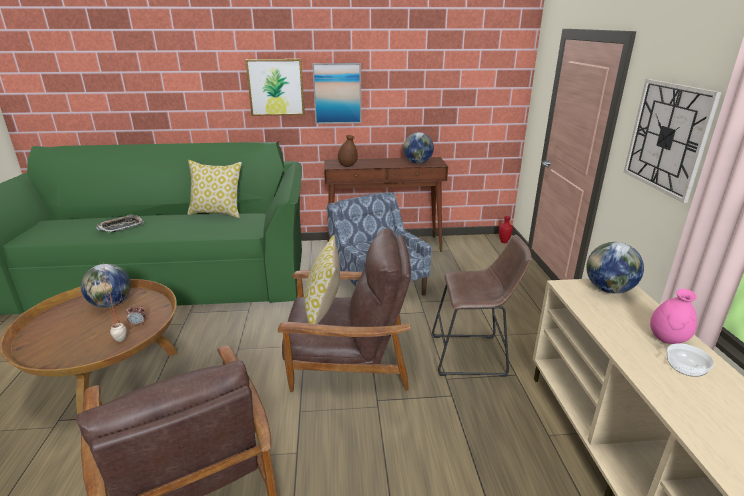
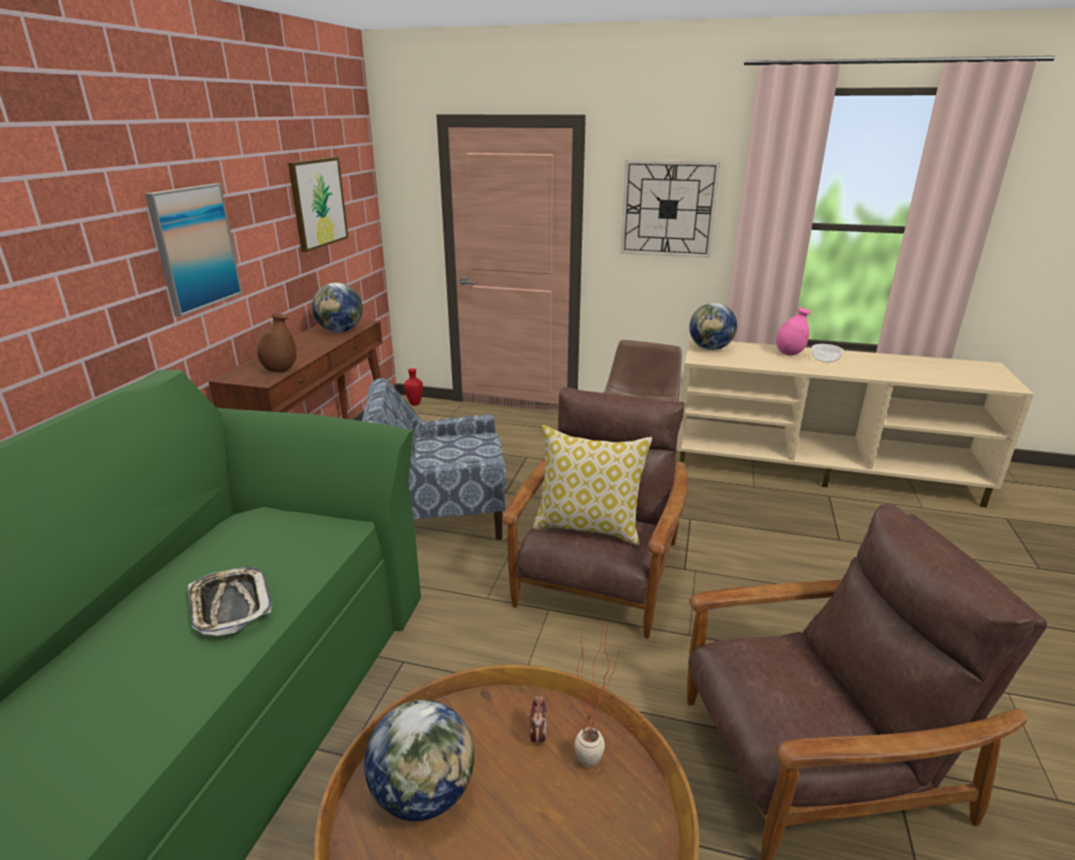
camera: 70 degrees left, 0 degrees up
tray [96,215,144,233] -> tray moved to [188,567,272,636]
pillow [188,160,242,218] -> none
picture [245,59,305,116] -> picture moved to [288,157,348,252]

